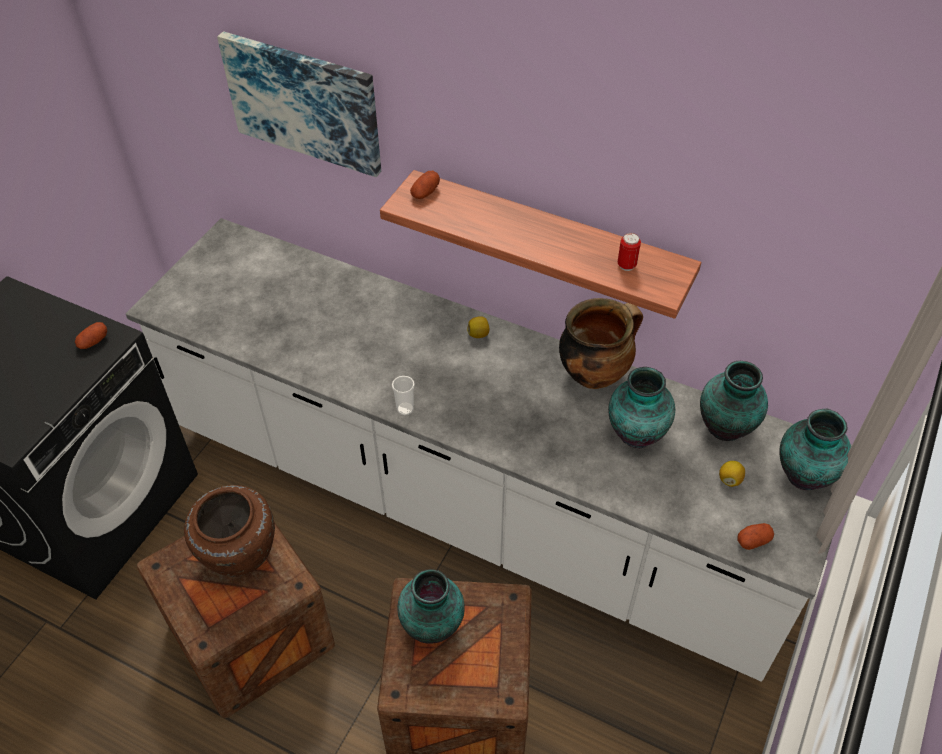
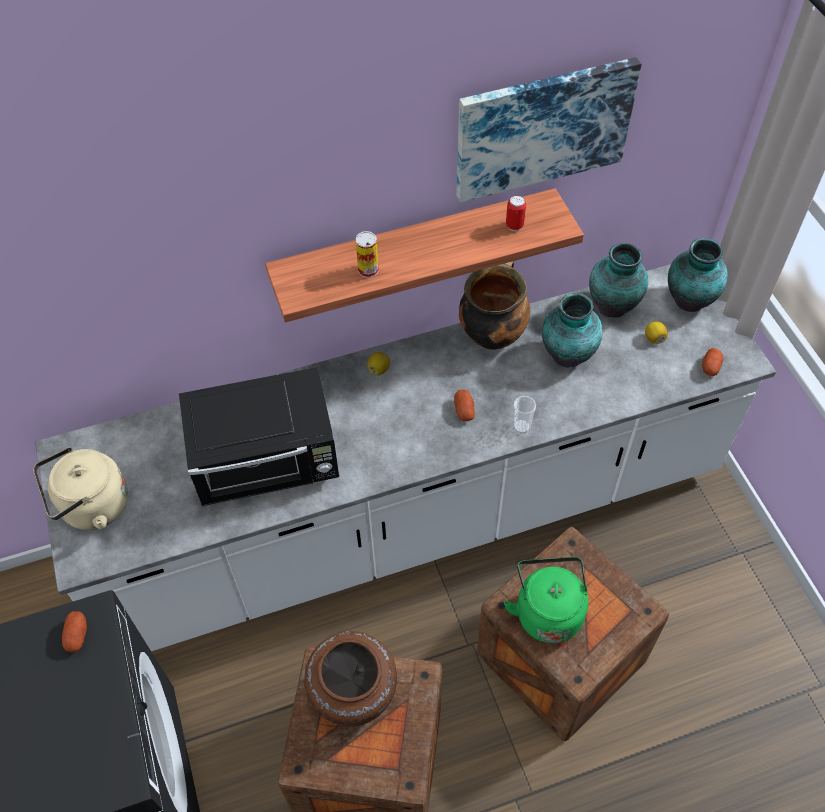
camera: 45 degrees left, 5 degrees up
picture [217,31,381,177] -> picture moved to [456,57,642,203]
cup [392,376,415,416] -> cup moved to [514,396,536,433]
vase [398,569,465,644] -> green kettle [504,557,588,644]
potato [410,171,440,199] -> potato moved to [454,389,475,421]
none -> beige kettle [33,447,128,530]
none -> black microwave [179,367,339,506]
none -> can [356,231,379,278]

